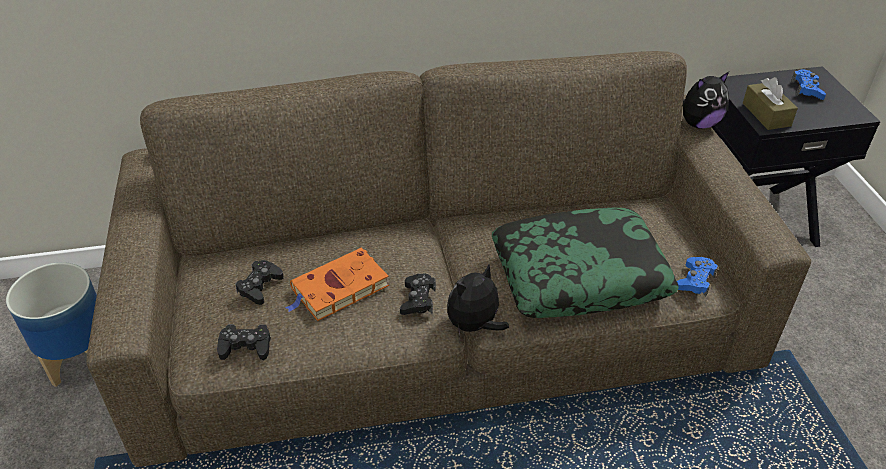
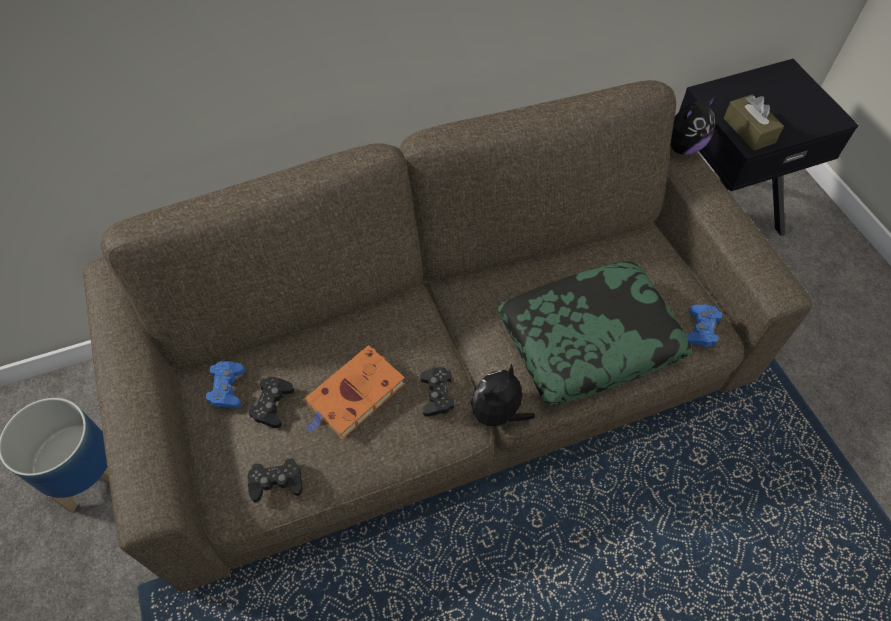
camera: 10 degrees left, 15 degrees up
blue game controller [791,69,826,100] -> blue game controller moved to [206,361,245,408]

